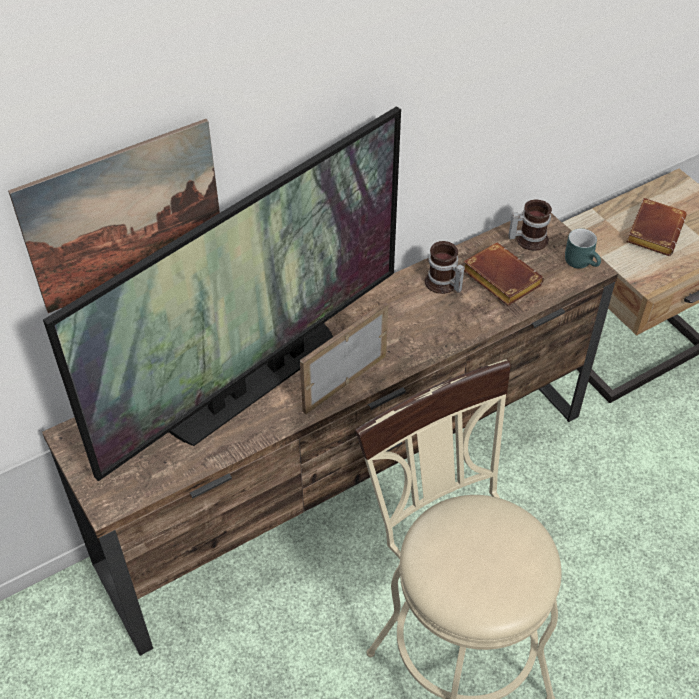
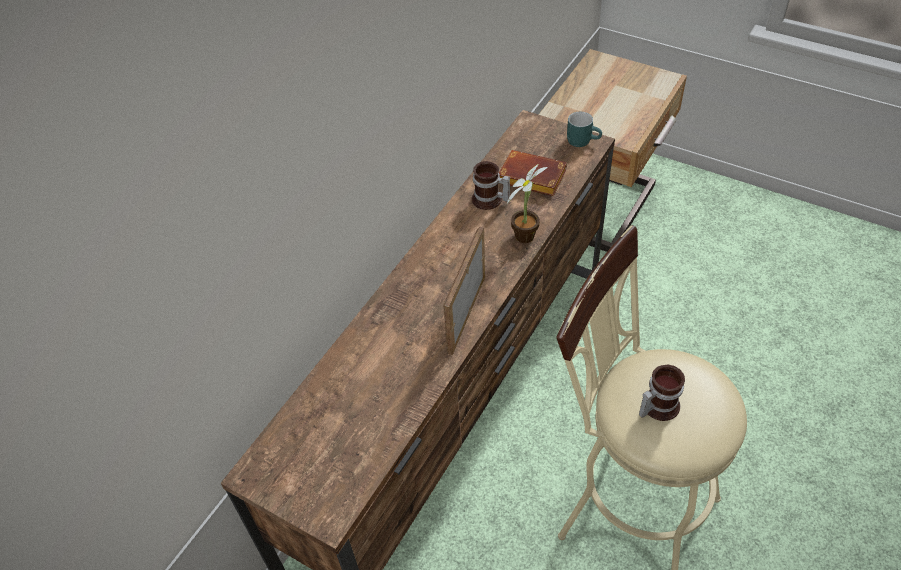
camera: 25 degrees left, 0 degrees up
picture [8,119,220,313] -> none
television [43,106,401,481] -> none
mug [508,199,552,251] -> mug moved to [639,365,685,421]
brown book [626,198,687,256] -> none
none -> potted plant [507,164,548,243]

